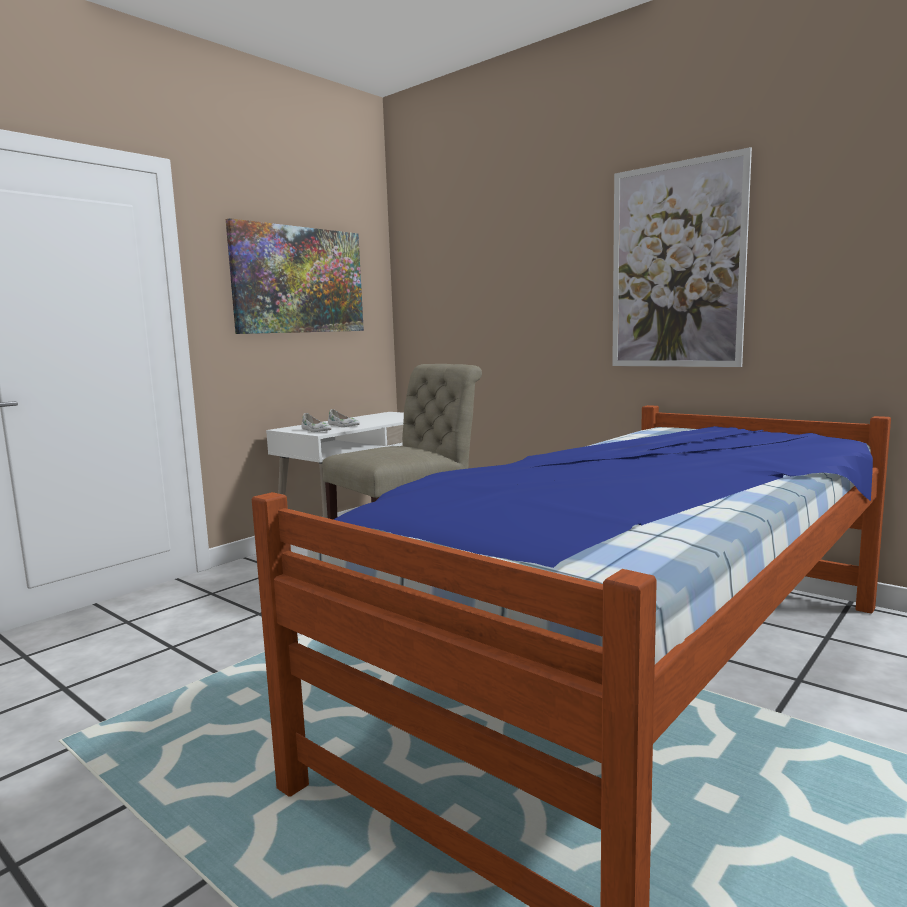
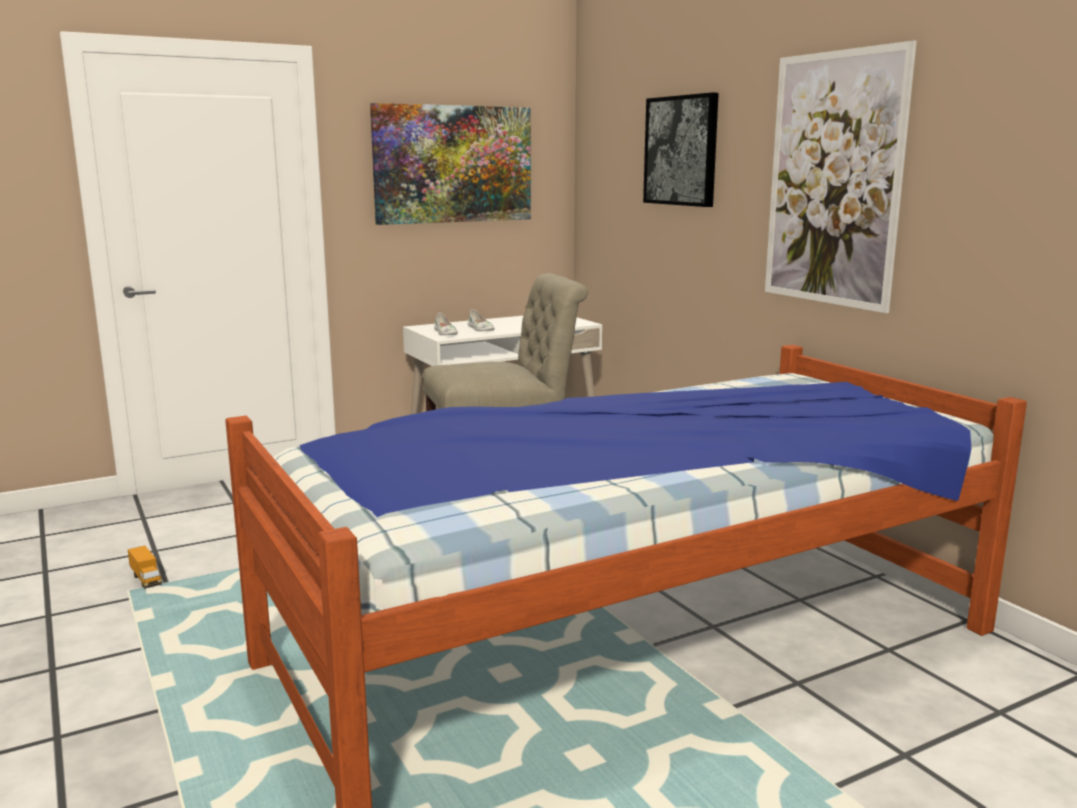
camera: 20 degrees right, 5 degrees up
none -> toy truck [128,545,162,589]
none -> picture [643,92,719,207]

